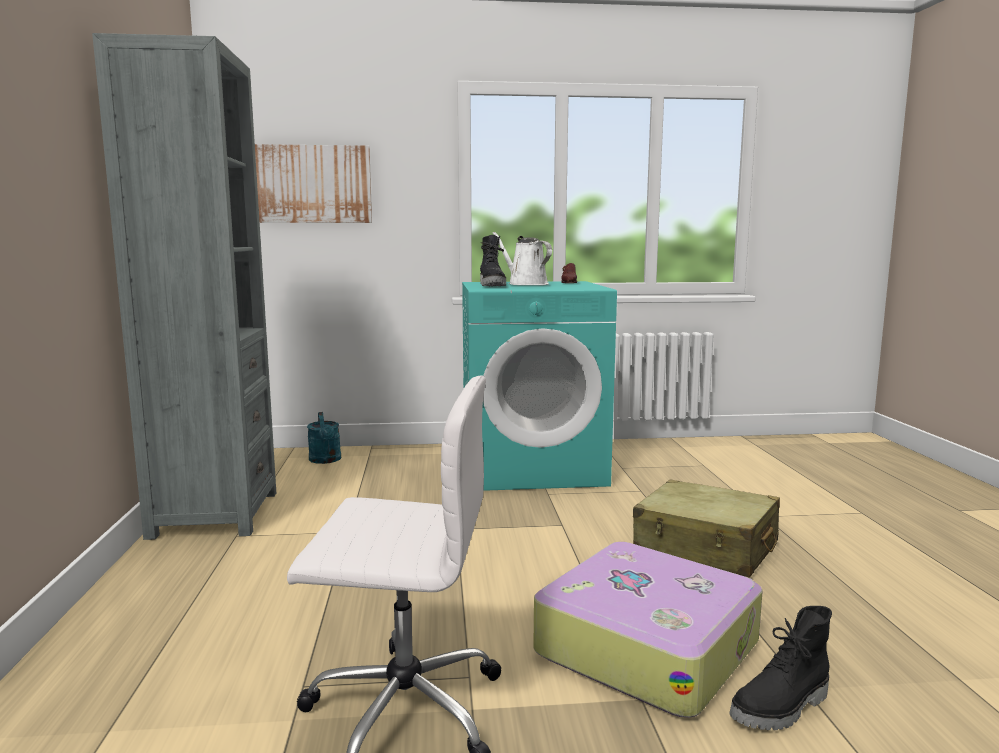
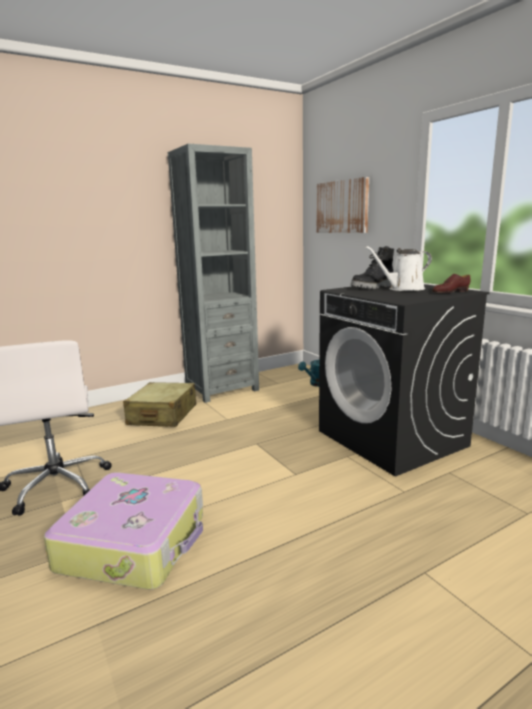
camera: 65 degrees right, 5 degrees up
turquoise washing machine [462,281,617,491] -> black washing machine [319,284,490,476]
white watering can [493,232,552,285] -> white watering can turned 135 degrees counterclockwise [365,246,432,291]
beige suitcase [633,479,780,577] -> beige suitcase moved to [123,382,196,427]
black boot [730,606,832,730] -> none

